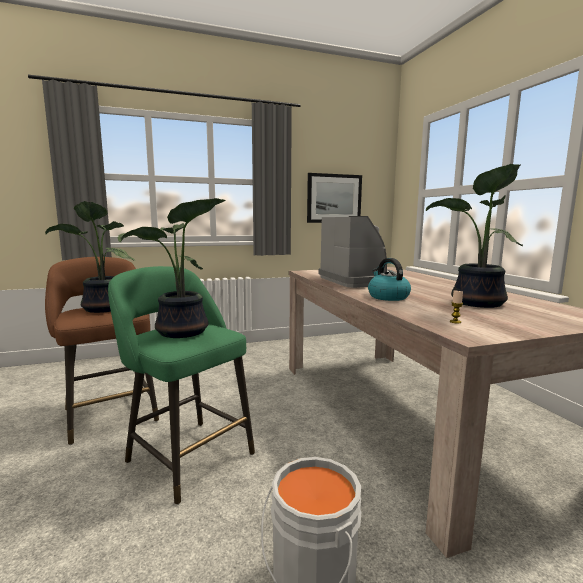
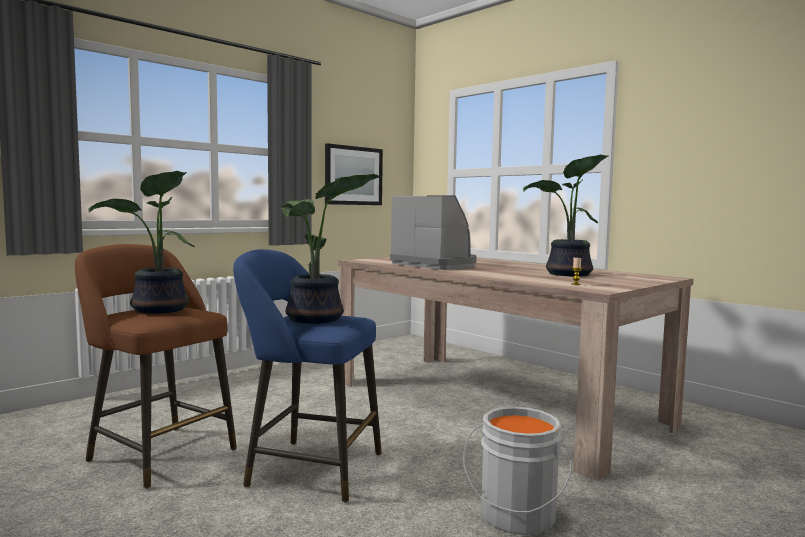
camera: 25 degrees left, 5 degrees down
green stool [108,266,255,505] -> blue stool [233,249,382,503]
kettle [368,258,411,301] -> none

